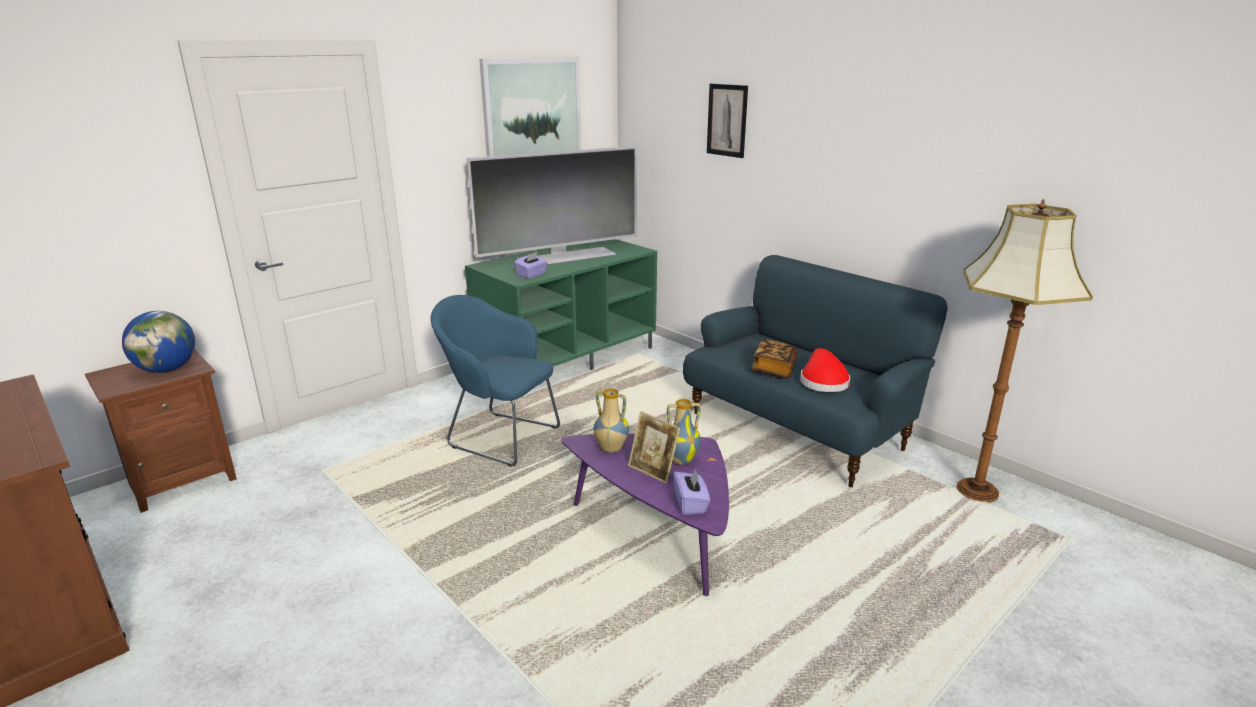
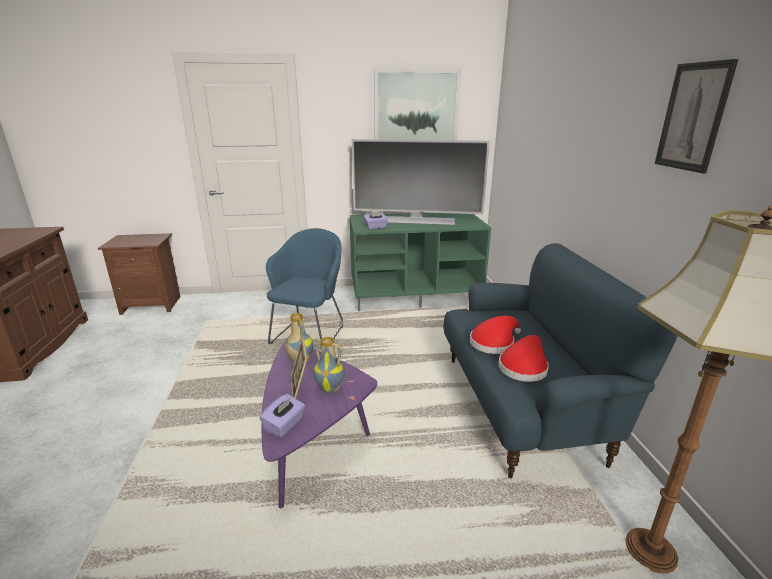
camera: 35 degrees right, 0 degrees up
globe [122,311,195,373] -> none
blue armchair [430,295,560,467] -> blue armchair turned 45 degrees clockwise [266,228,343,344]
picture [707,84,748,158] -> picture moved to [655,59,738,174]
book [752,339,797,379] -> red hat [470,316,521,354]

